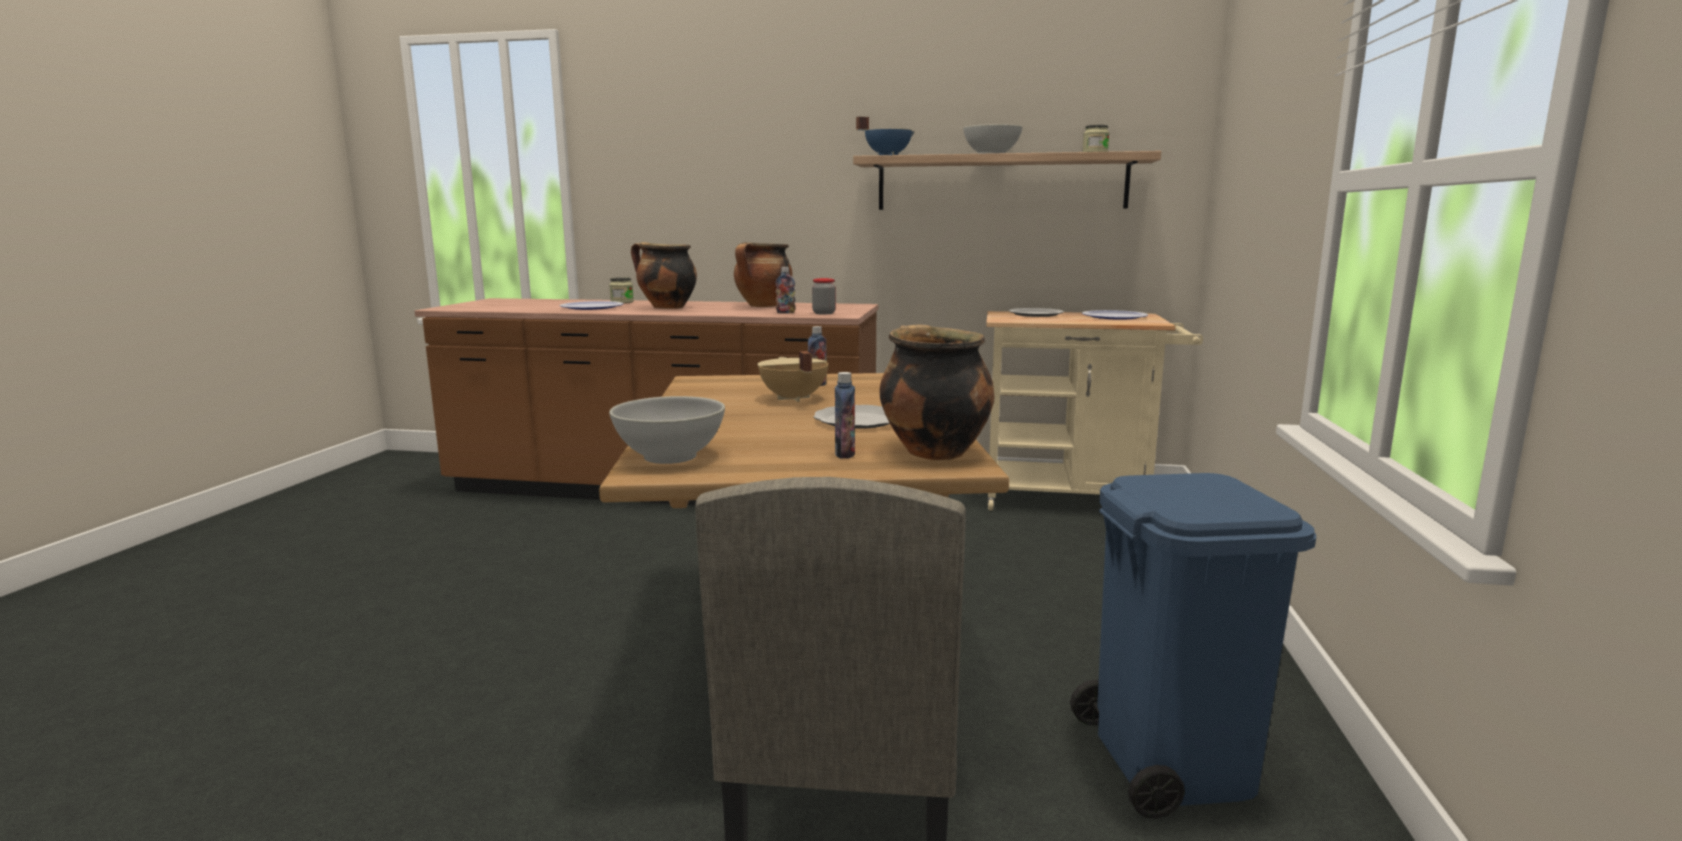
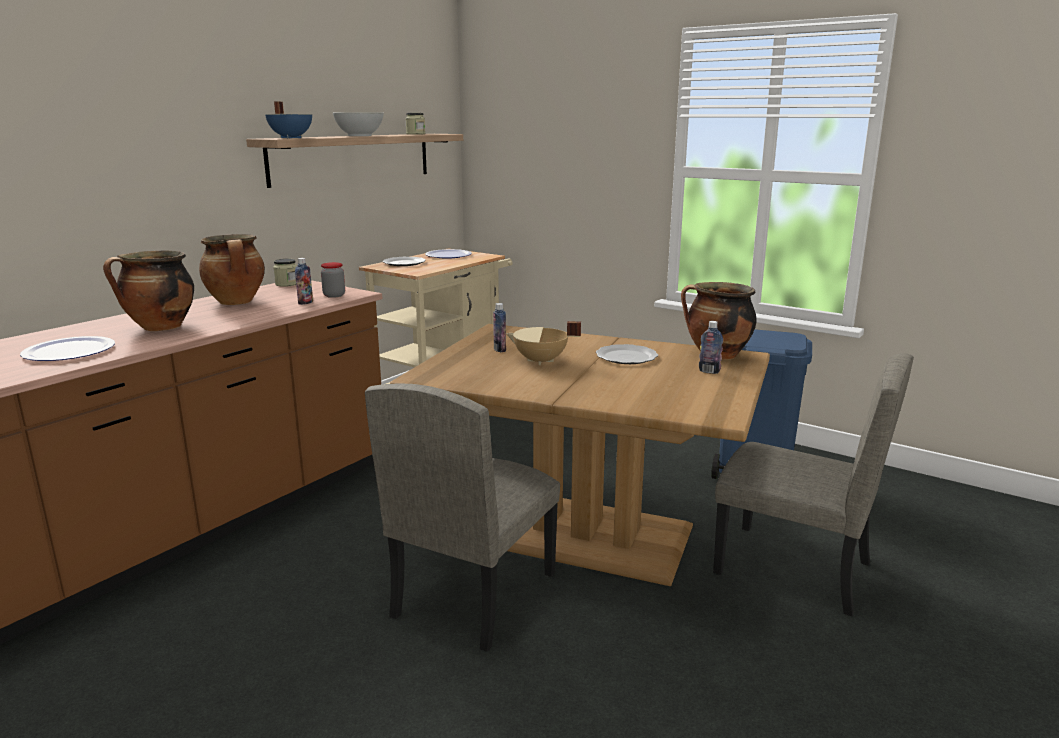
camera: 65 degrees left, 5 degrees up
jar [609,277,634,303] -> jar moved to [273,259,297,287]
white bowl [609,396,725,464] -> none
none -> beige chair [365,383,560,652]

